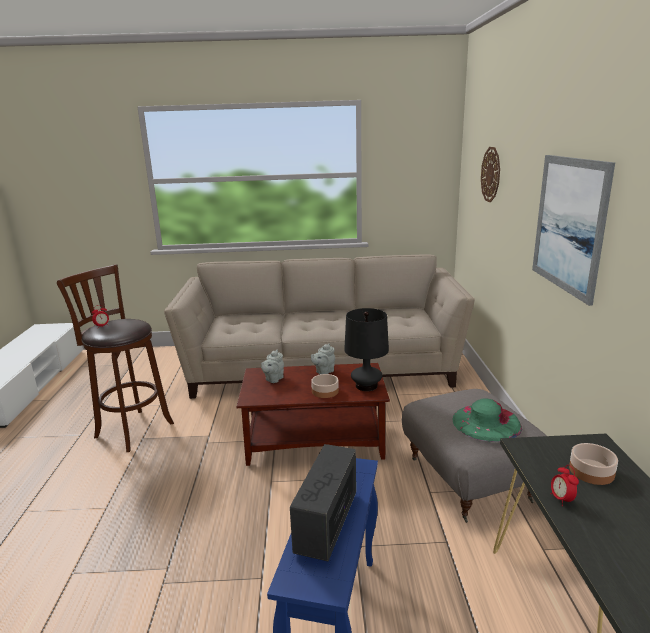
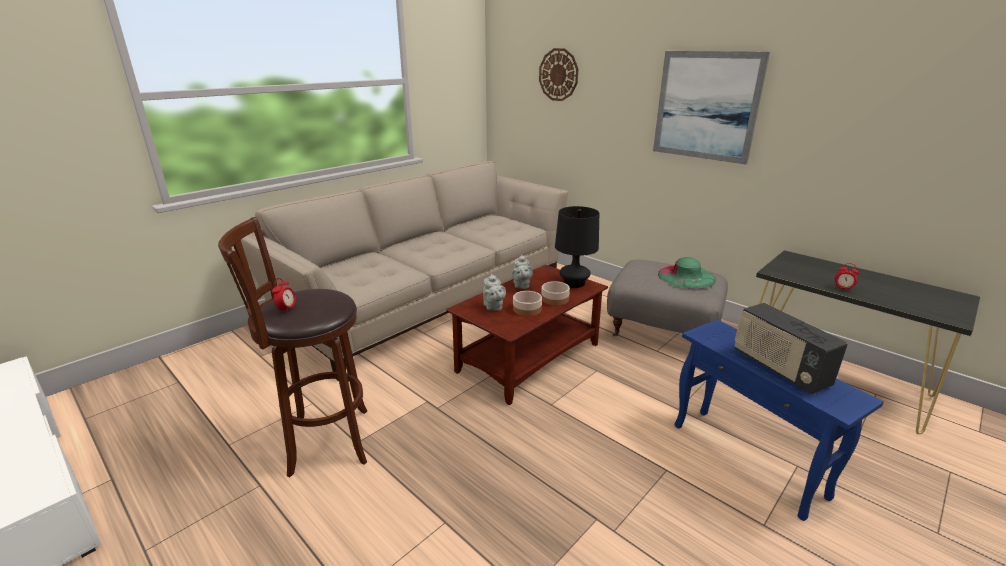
camera: 45 degrees left, 5 degrees up
bowl [569,443,618,485] -> bowl moved to [513,291,542,316]

